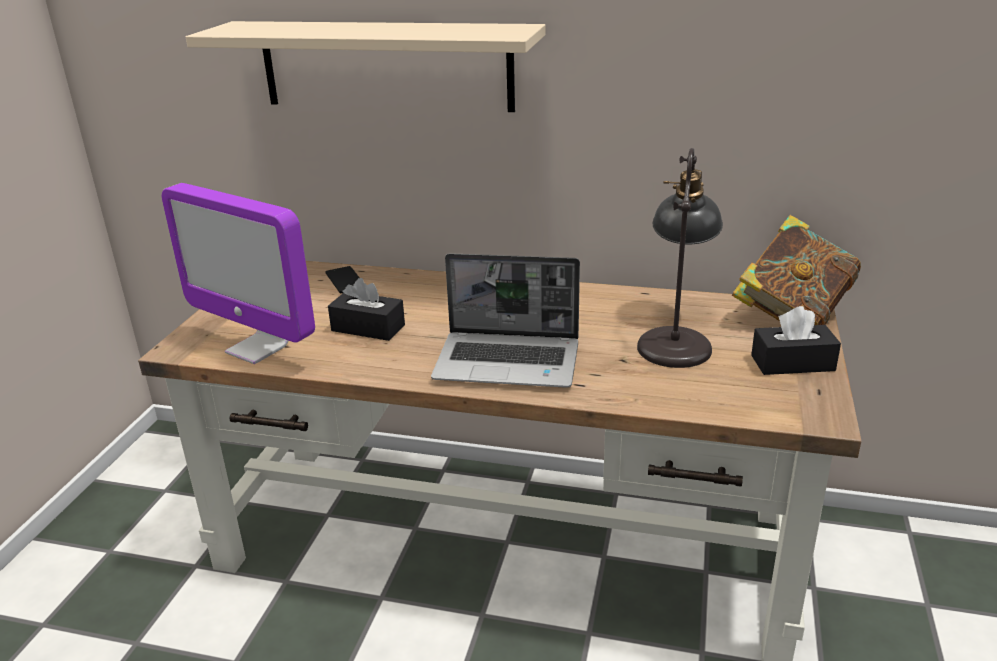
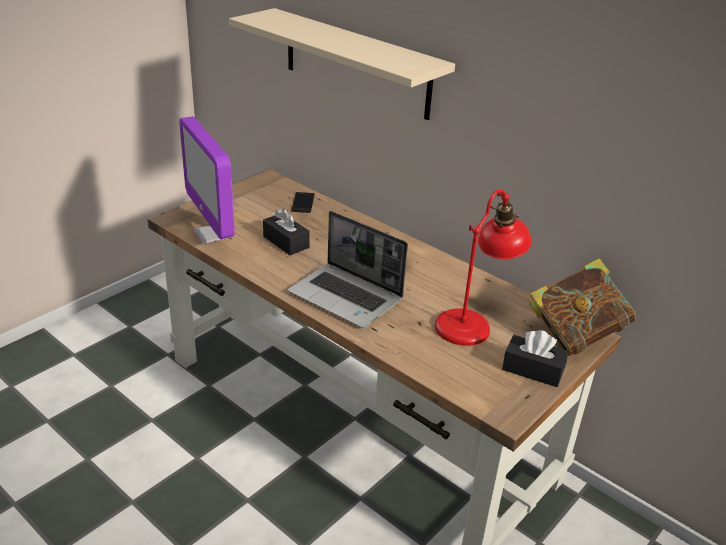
camera: 25 degrees right, 5 degrees up
grey table lamp [637,148,723,368] -> red table lamp [435,189,532,346]

